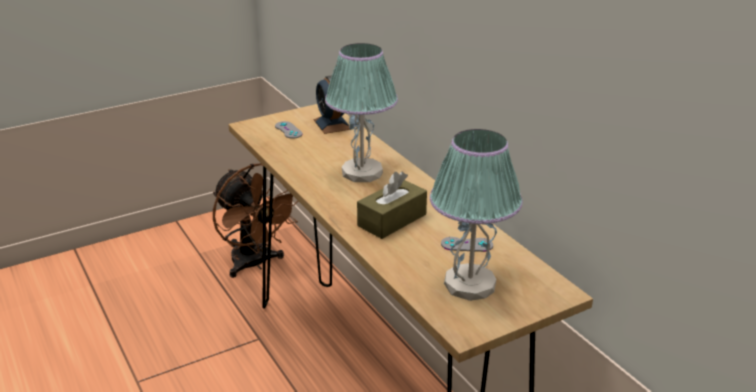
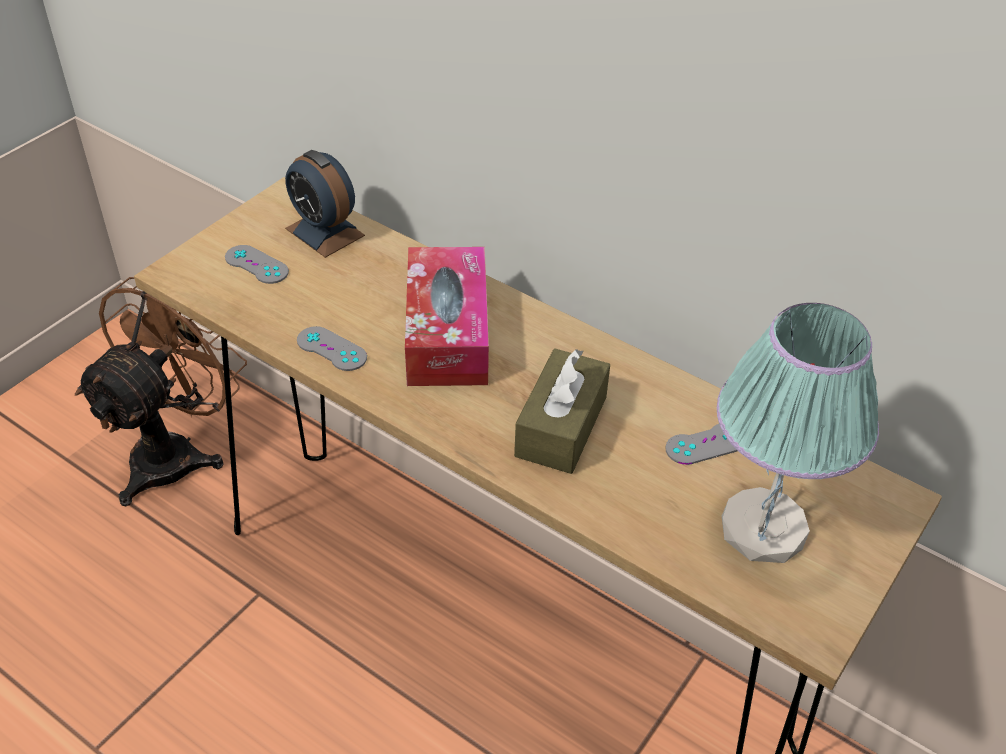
camera: 25 degrees left, 15 degrees up
brown fan [213,163,298,278] -> brown fan turned 90 degrees counterclockwise [75,277,247,506]
table lamp [325,43,398,182] -> tissue box [405,247,489,386]
none -> grey game controller [297,326,367,371]

